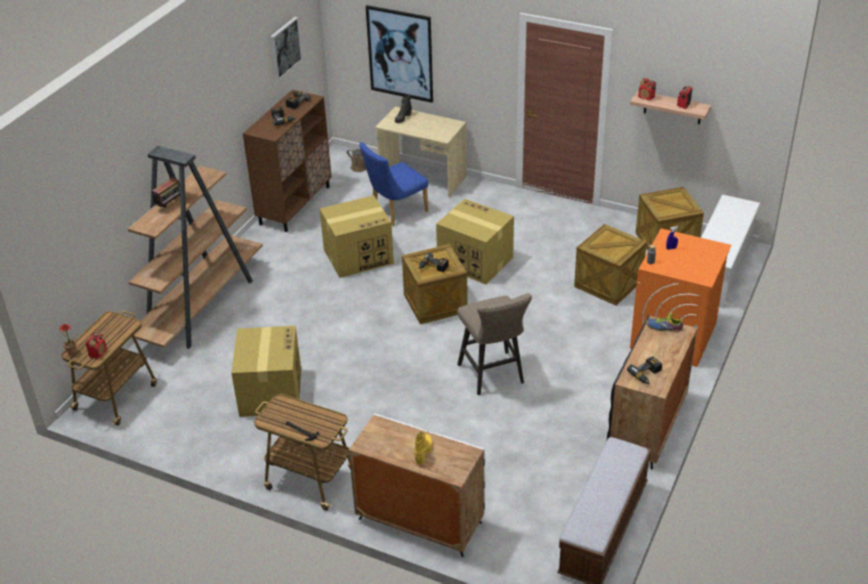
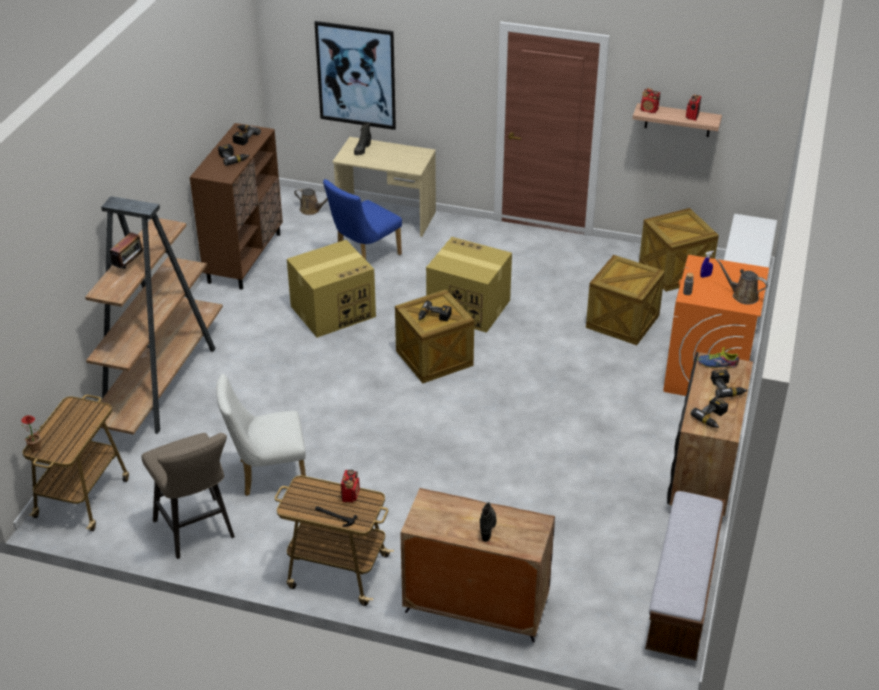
camera: 10 degrees left, 0 degrees up
radio [85,332,107,359] -> radio moved to [341,470,360,503]
cardboard box [231,326,301,417] -> white chair [217,374,306,496]
picture [270,17,302,80] -> none
white cabinet [349,413,485,557] -> brown cabinet [400,488,555,642]
yellow boot [414,431,433,465] -> black boot [480,502,496,542]
beige stool [457,293,532,395] -> beige stool moved to [141,433,235,559]
none -> power drill [711,369,747,398]
none -> brown watering can [716,259,768,304]

